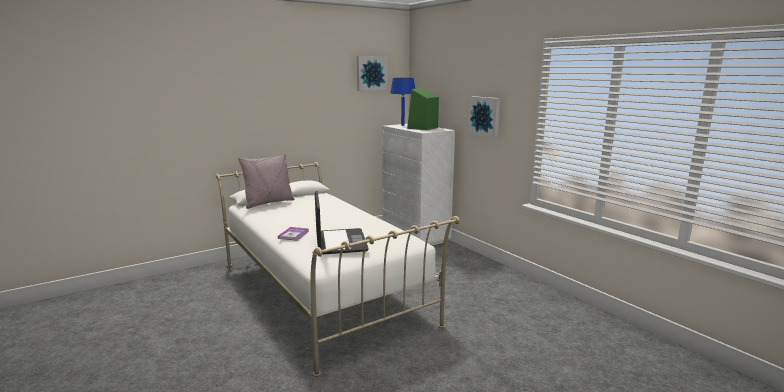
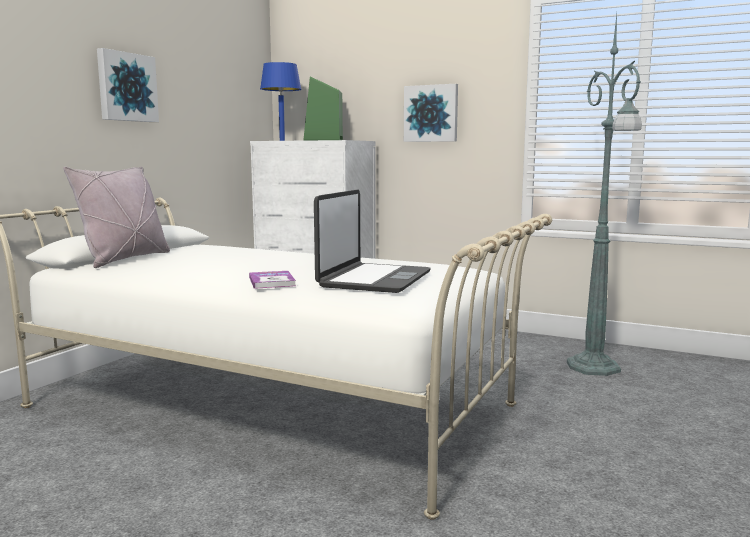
camera: 30 degrees left, 5 degrees down
laptop [315,191,369,254] -> laptop turned 60 degrees clockwise [314,190,431,293]
picture [357,56,387,91] -> picture moved to [97,48,159,122]
none -> green floor lamp [567,14,642,376]

